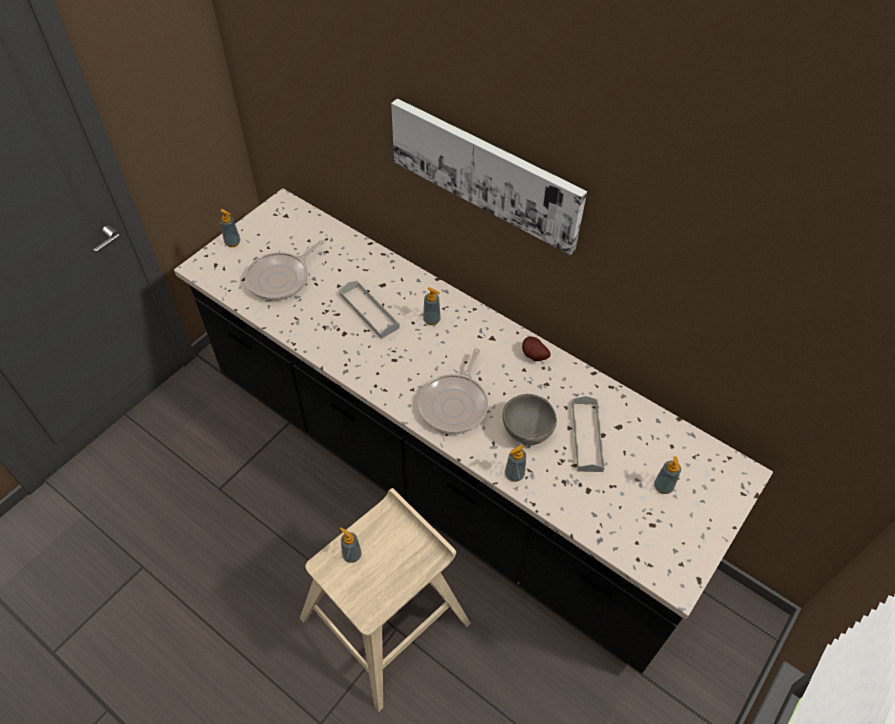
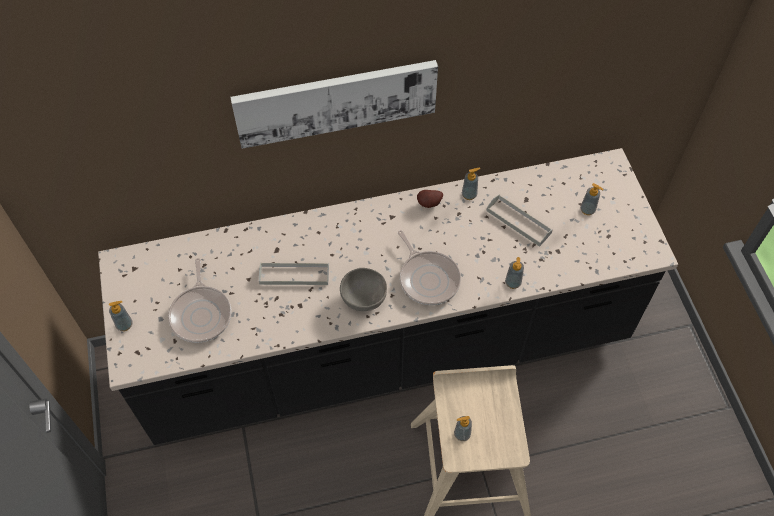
camera: 50 degrees left, 5 degrees up
soap dispenser [423,287,441,325] -> soap dispenser moved to [462,168,481,200]
grey bowl [503,394,557,445] -> grey bowl moved to [340,268,387,311]

